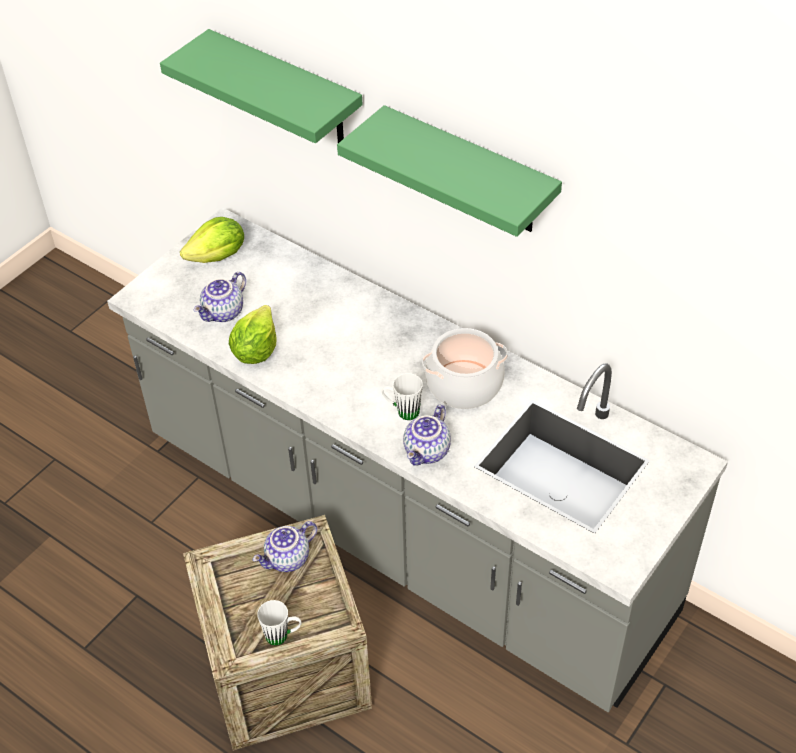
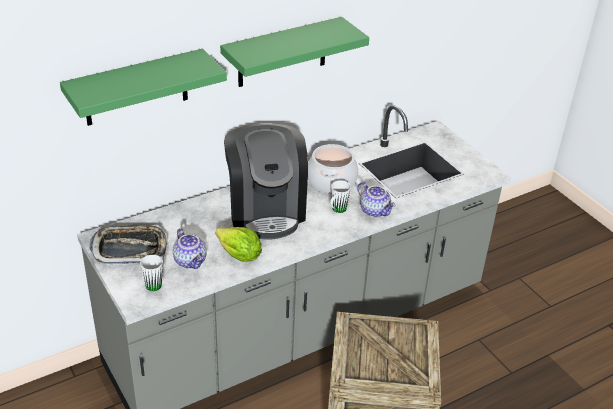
camera: 70 degrees left, 10 degrees down
lettuce [180,217,244,263] -> tray [89,225,168,264]
teapot [253,521,317,572] -> none
white mug [257,600,302,646] -> white mug moved to [140,255,164,291]
none -> coffee machine [224,123,308,239]

